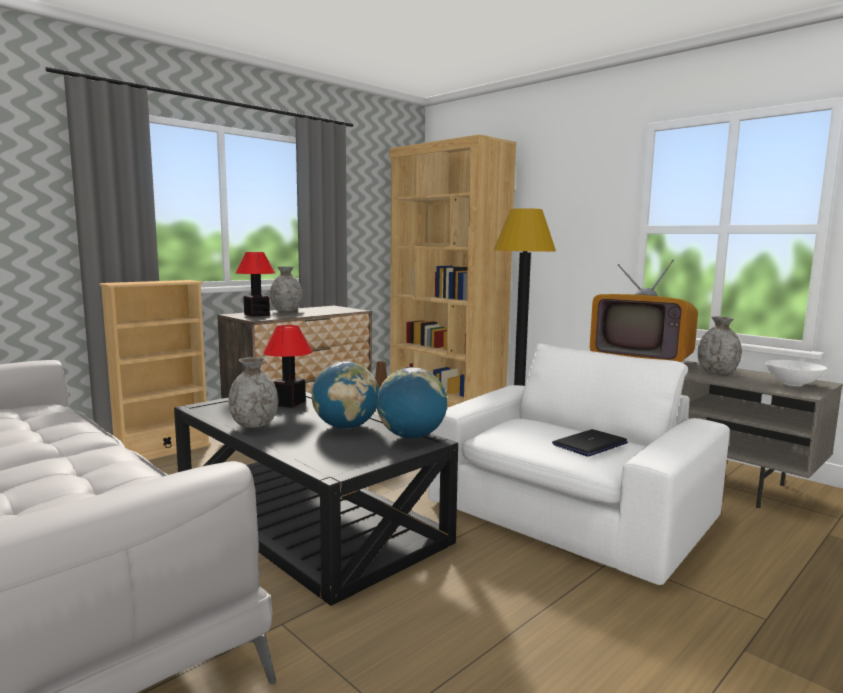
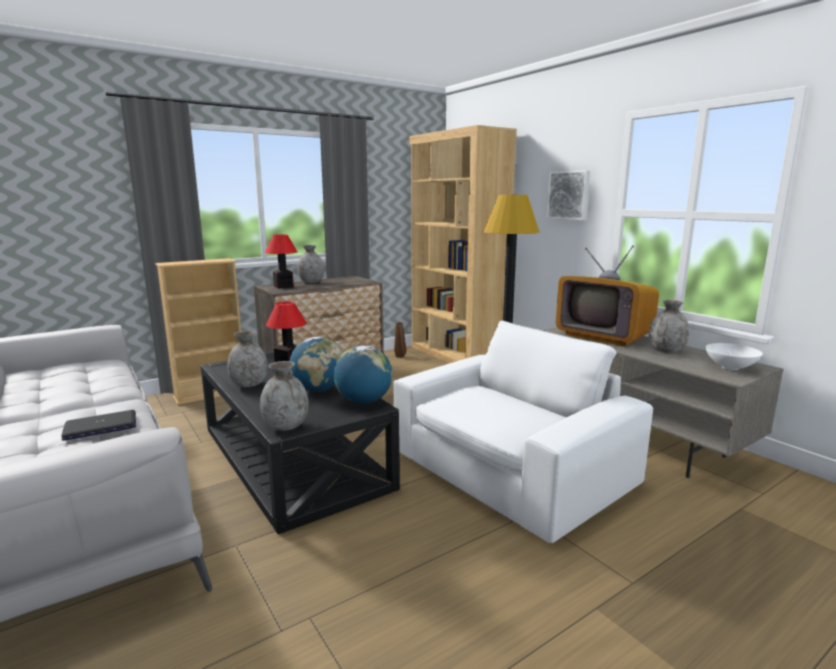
camera: 10 degrees right, 5 degrees up
laptop [552,429,628,457] -> laptop moved to [61,410,136,441]
none -> grey vase [260,361,309,431]
none -> picture [546,170,590,220]

